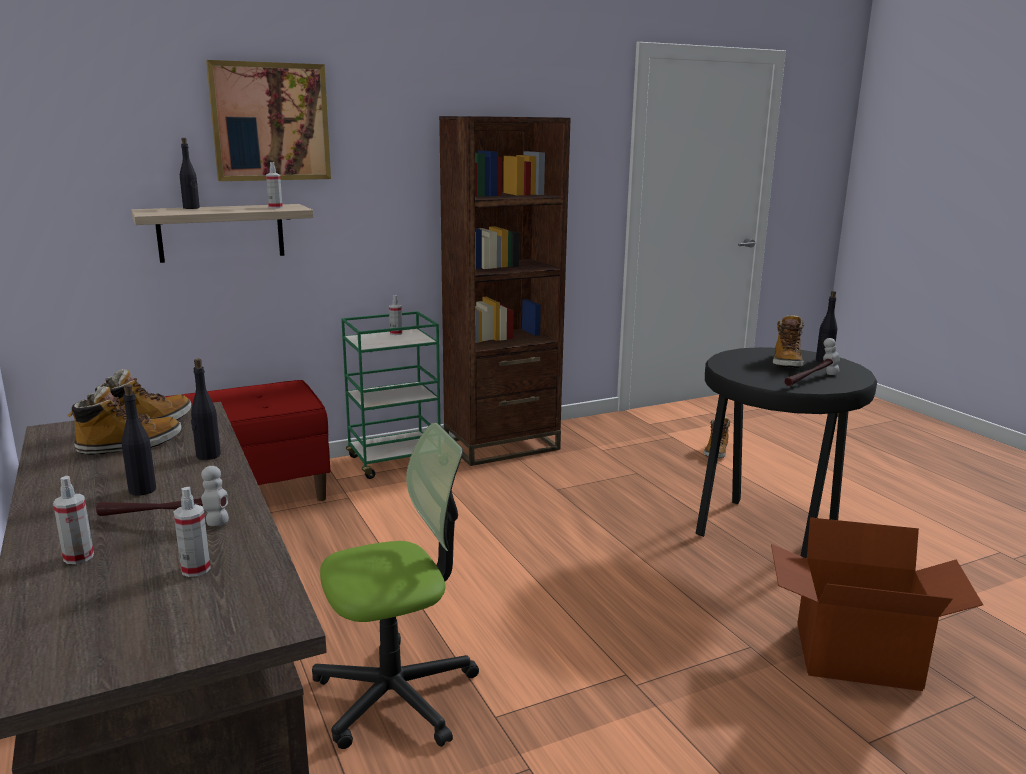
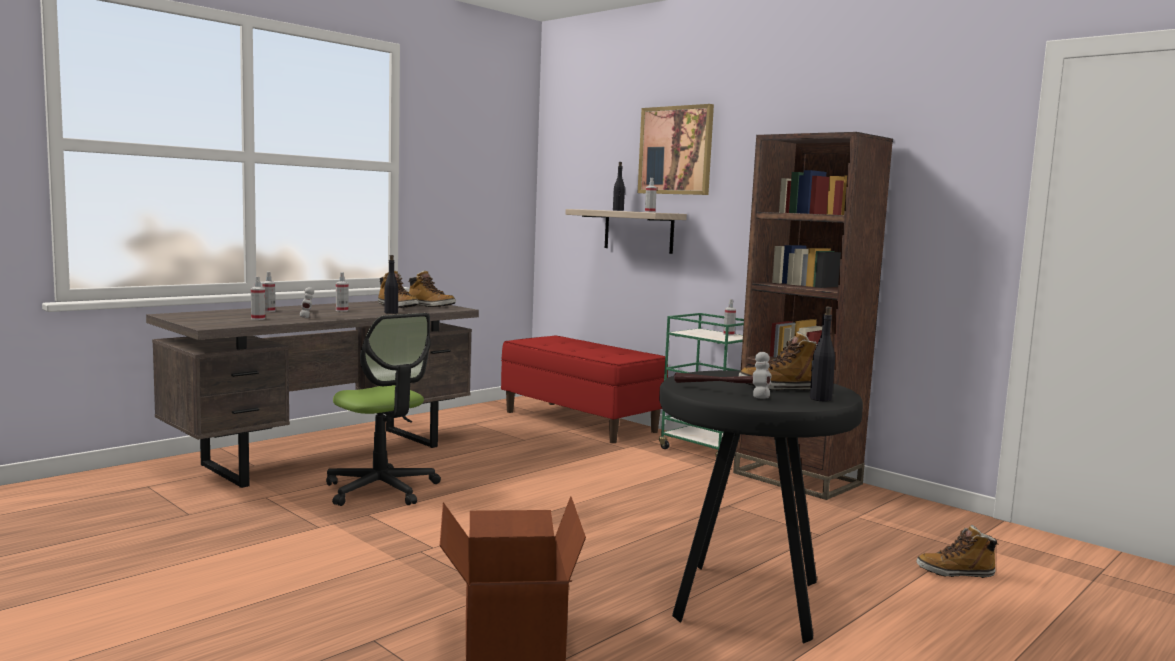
camera: 70 degrees right, 10 degrees down
black bottle [122,384,156,496] -> spray bottle [336,272,348,312]

